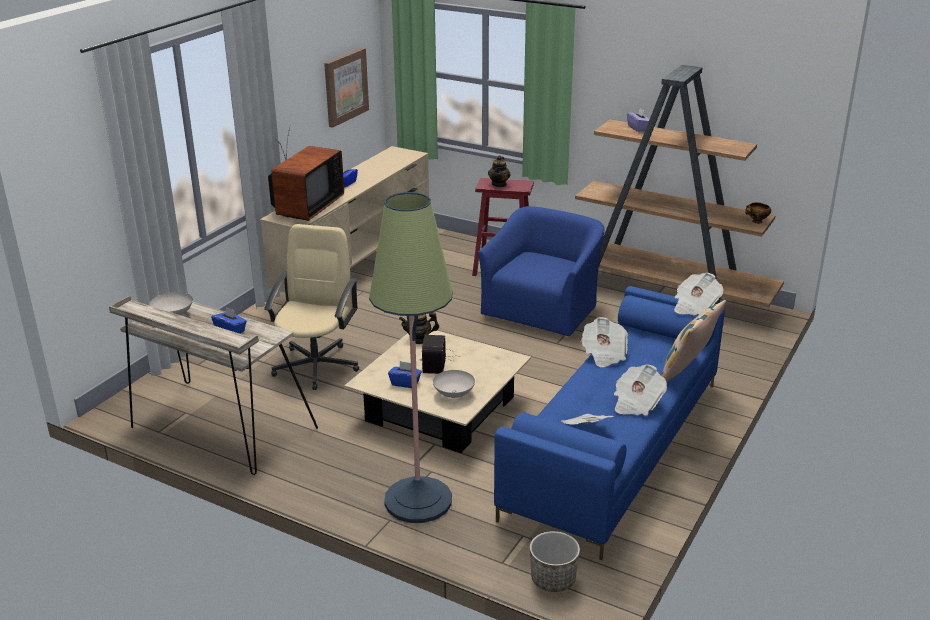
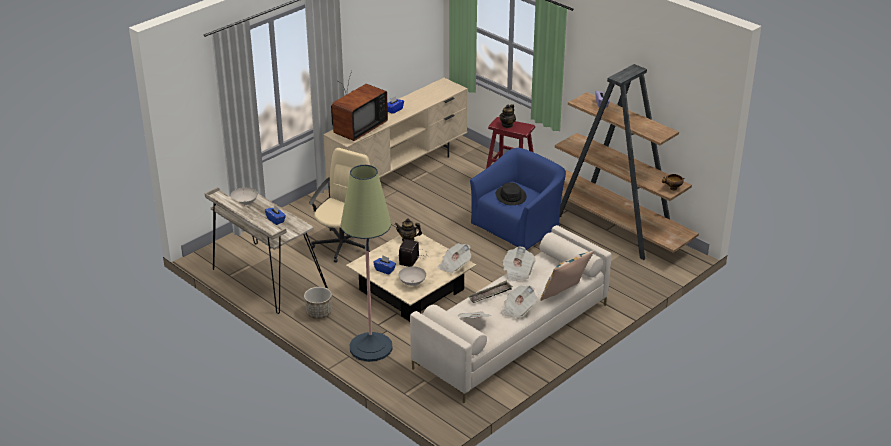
camera: 15 degrees right, 5 degrees up
picture [324,48,369,128] -> none
blue sofa [494,286,725,560] -> beige sofa [410,225,612,403]
planter [530,531,580,592] -> planter moved to [304,287,332,319]
newspaper [674,273,723,315] -> newspaper moved to [438,243,472,274]
none -> tray [467,280,513,303]
none -> black hat [496,183,527,205]

